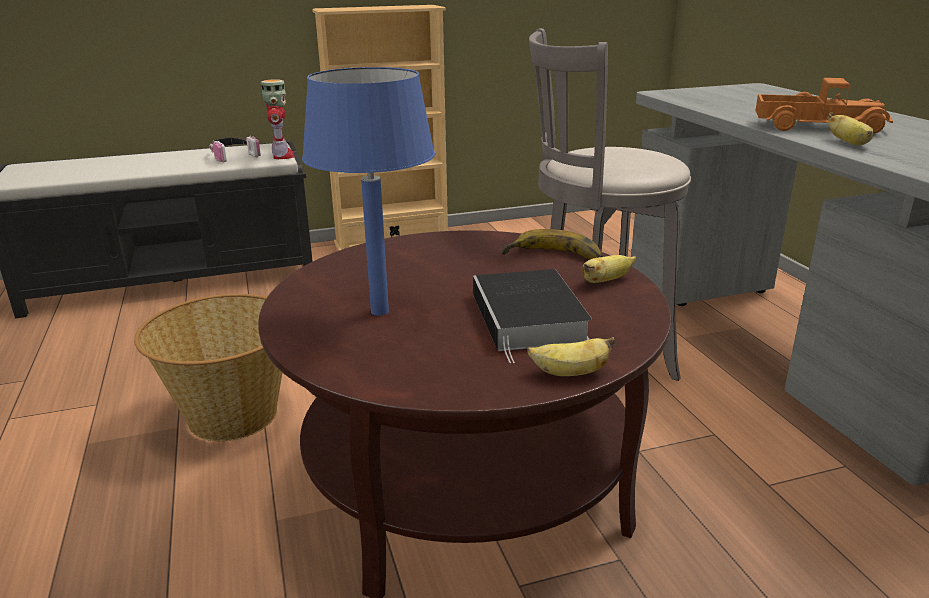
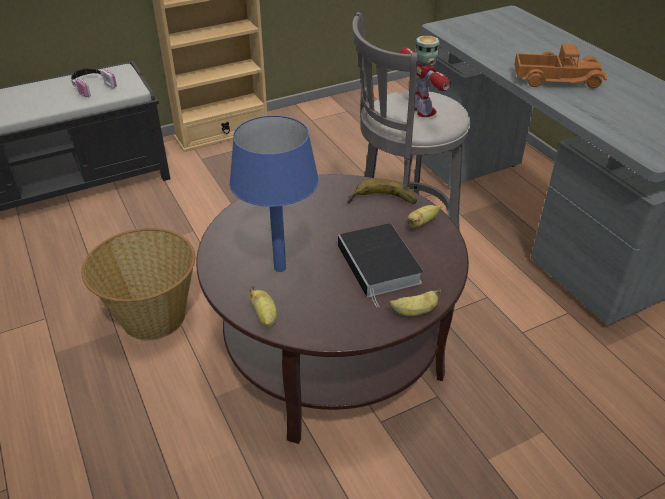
camera: 10 degrees left, 15 degrees up
toy robot [260,79,295,159] -> toy robot moved to [399,36,451,117]
banana [827,112,874,145] -> banana moved to [250,285,278,328]

